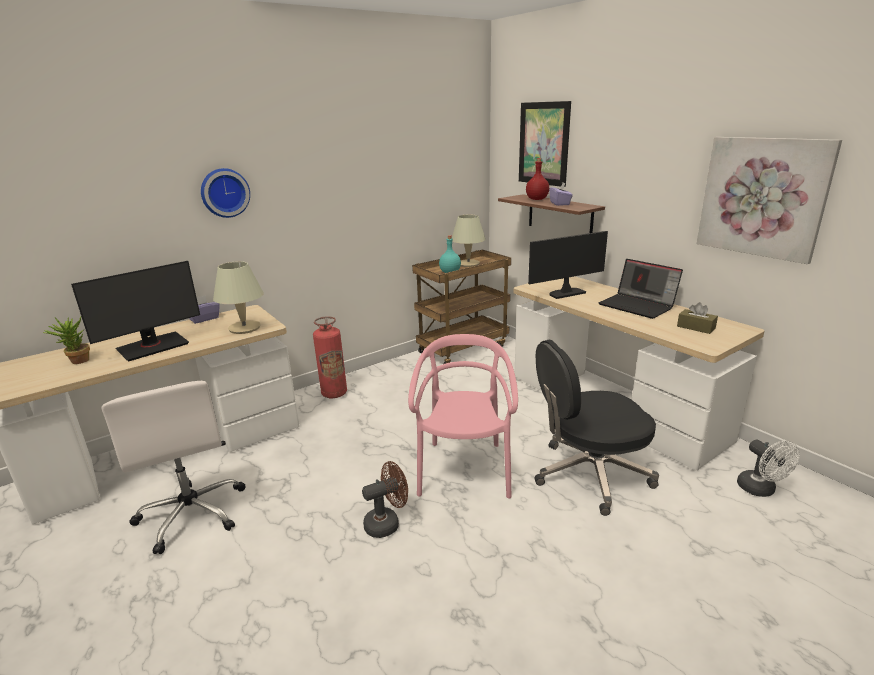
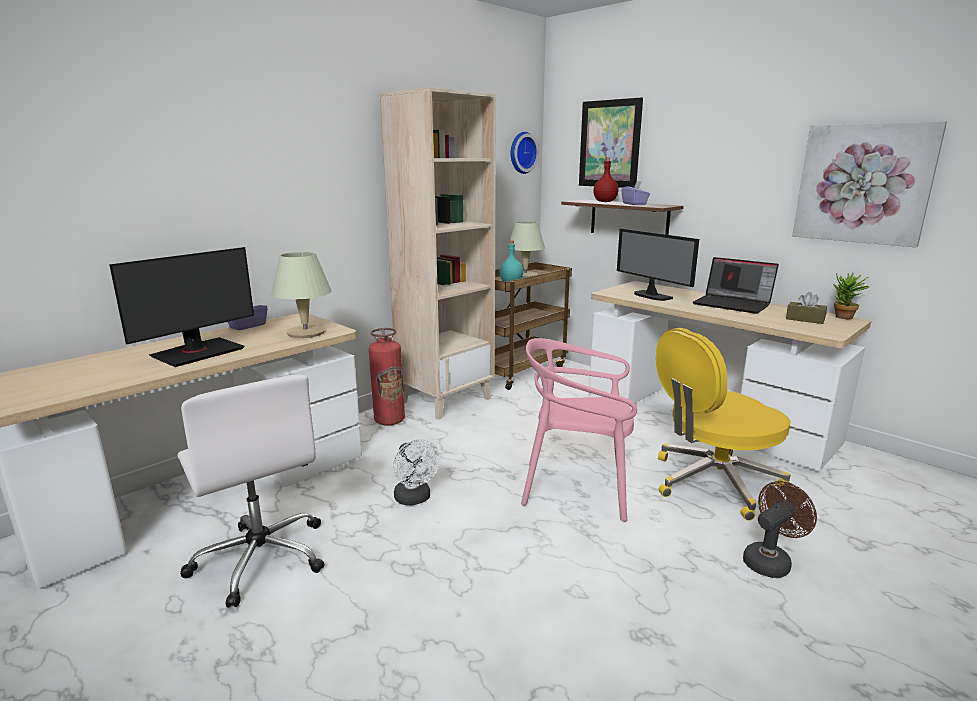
camera: 10 degrees left, 5 degrees down
potted plant [43,317,90,364] -> potted plant moved to [833,273,869,319]
wall clock [201,168,250,218] -> wall clock moved to [510,132,539,174]
brown fan [362,461,408,538] -> brown fan moved to [743,481,817,578]
pink chair [408,334,518,498] -> pink chair turned 75 degrees counterclockwise [521,338,637,522]
monitor [528,231,608,299] -> monitor turned 90 degrees counterclockwise [617,228,699,301]
black office chair [534,340,659,516] -> yellow office chair [656,328,790,521]
white fan [737,440,800,497] -> white fan moved to [393,439,440,505]
none -> beige bookcase [380,87,496,420]

